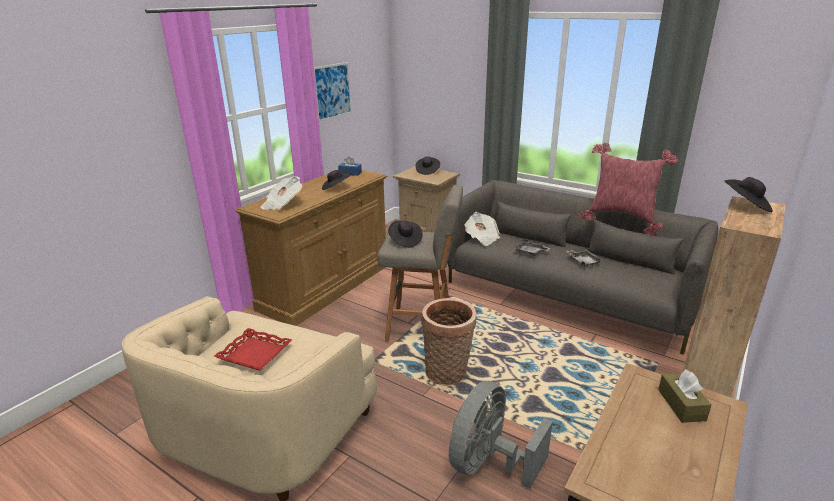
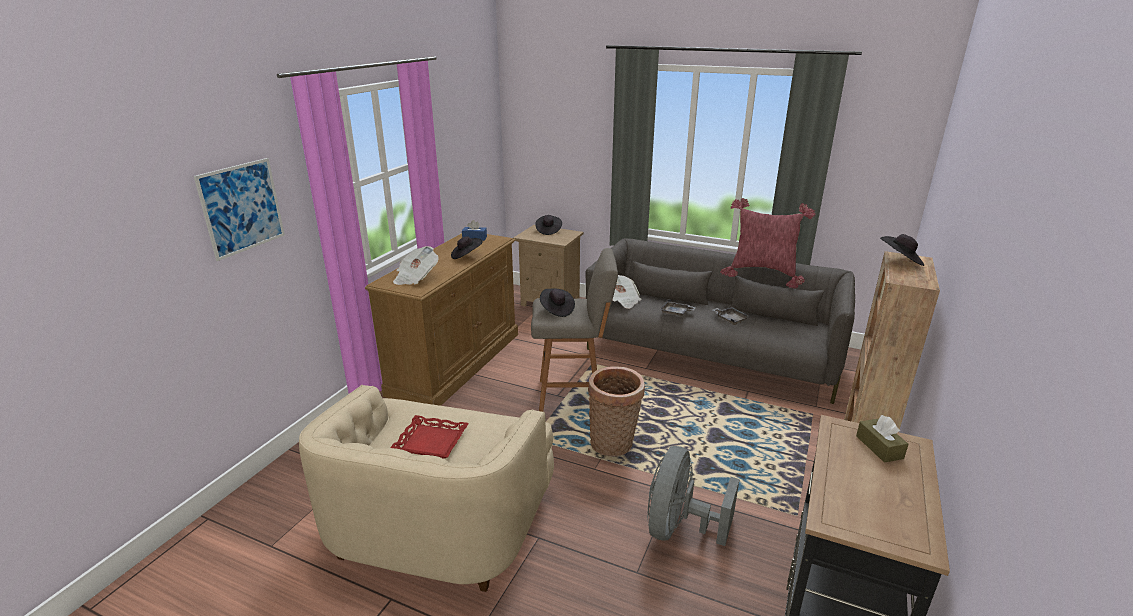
camera: 10 degrees left, 0 degrees up
picture [314,62,352,122] -> picture moved to [194,158,285,261]

